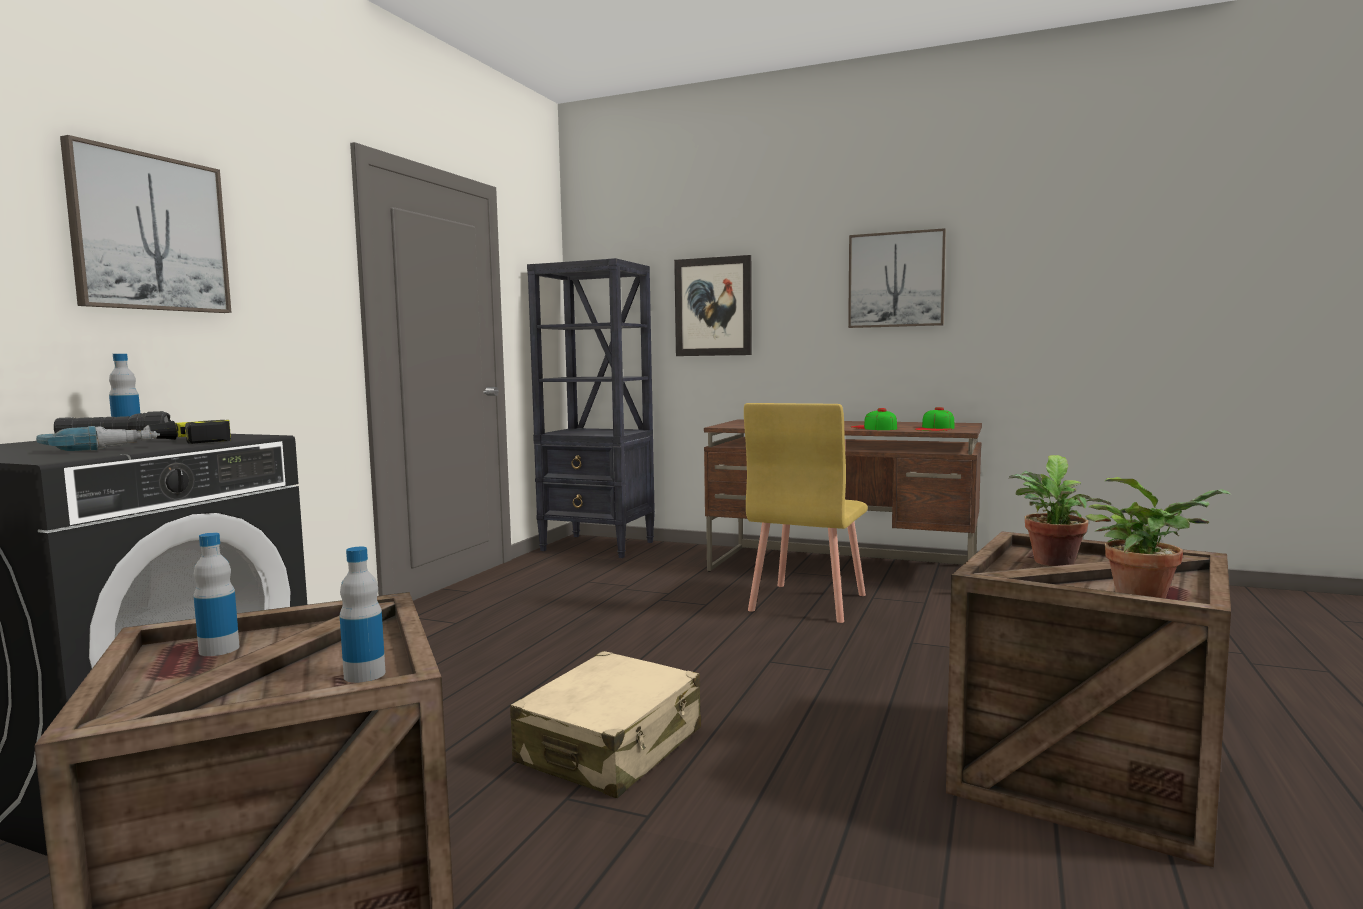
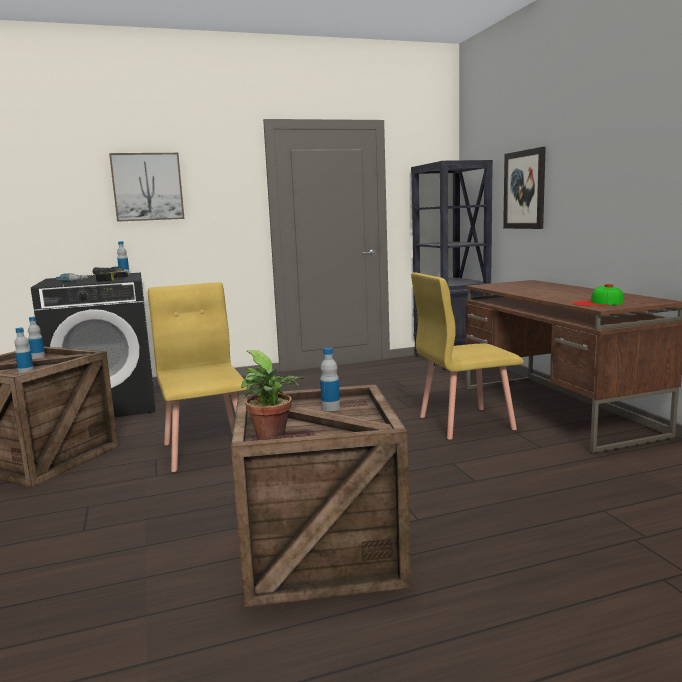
camera: 50 degrees right, 5 degrees up
beige suitcase [510,651,701,798] -> yellow chair [148,282,247,472]
picture [848,228,946,328] -> none
cap [850,408,897,430] -> none
potted plant [1009,455,1111,566] -> bottle [320,347,340,411]

